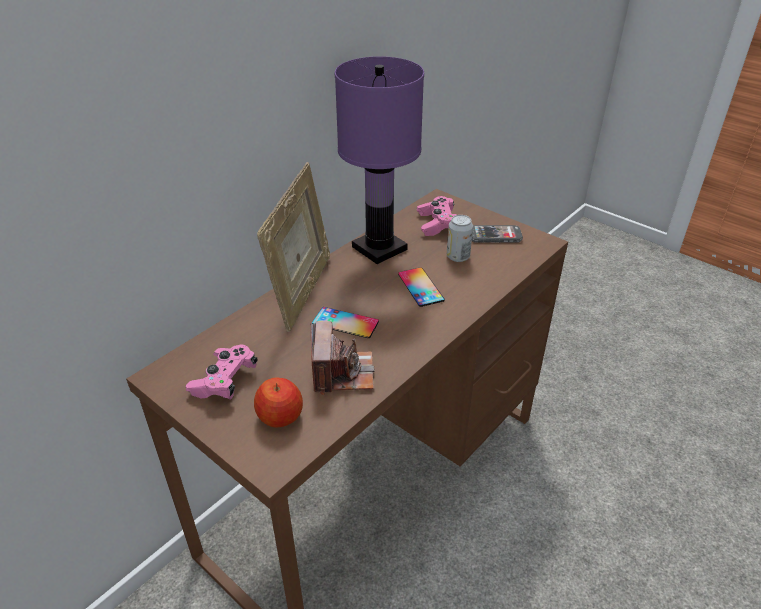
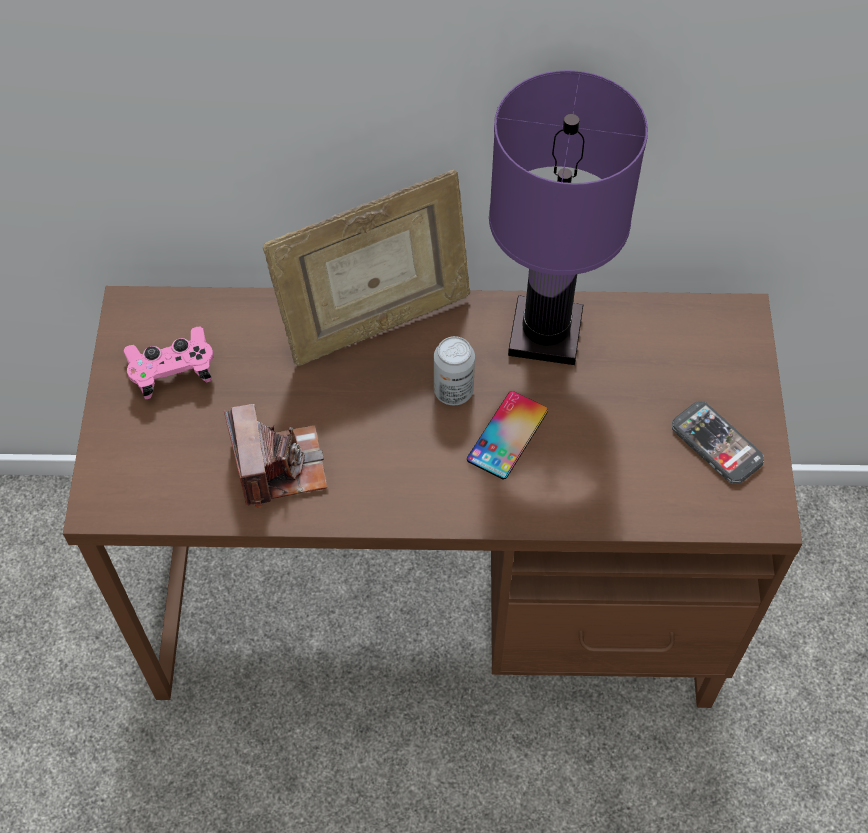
camera: 50 degrees right, 20 degrees up
apple [254,377,303,427] -> none
camera [310,321,375,395] -> camera turned 60 degrees counterclockwise [224,404,327,508]
phone [312,307,379,338] -> none
pink game controller [417,196,457,236] -> none
can [447,215,473,262] -> can moved to [434,336,475,405]

